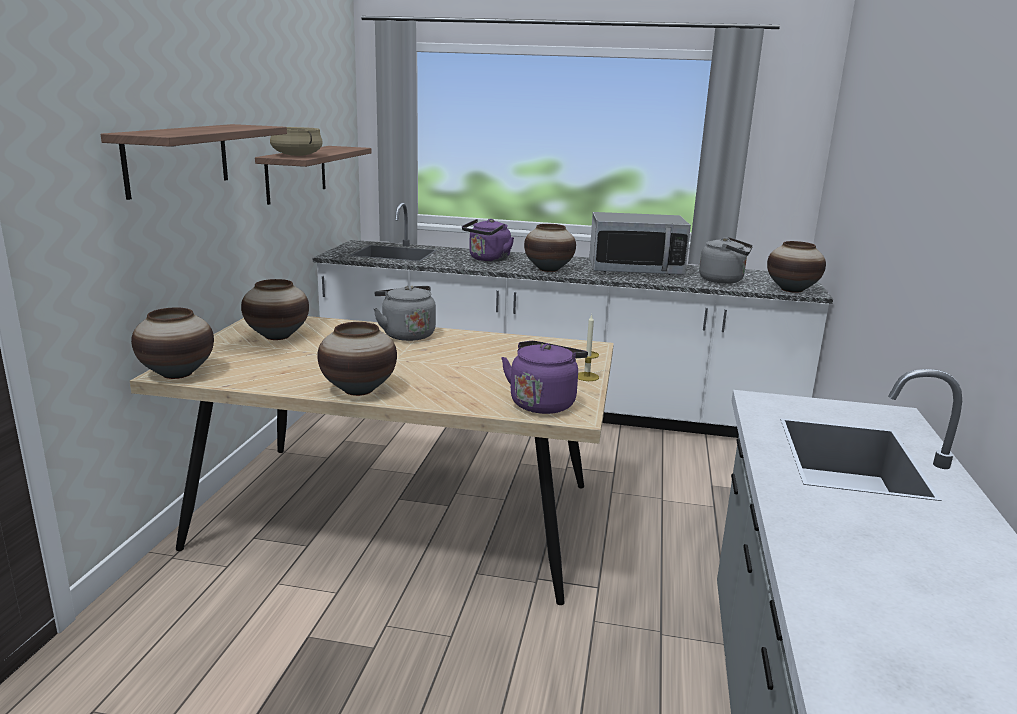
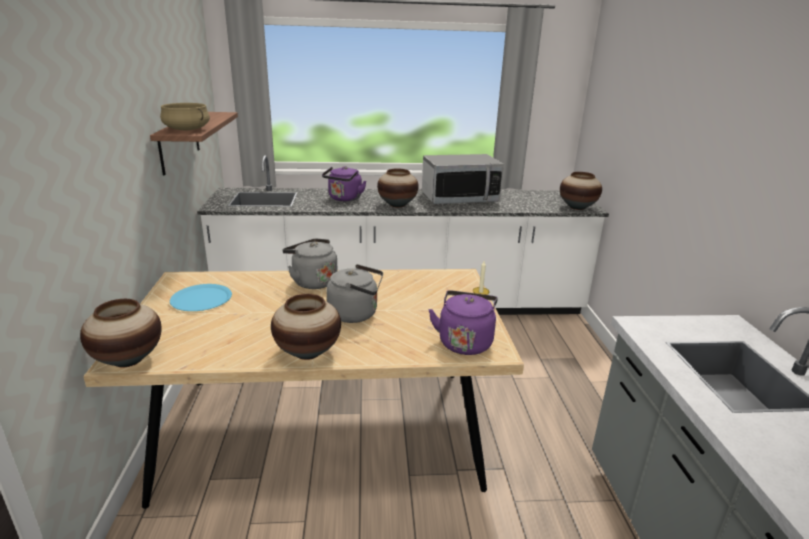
camera: 15 degrees left, 5 degrees up
shelf [101,124,287,200] -> none
vase [241,279,309,340] -> blue plate [170,284,232,311]
grey kettle [699,237,753,284] -> grey kettle moved to [326,264,383,323]

